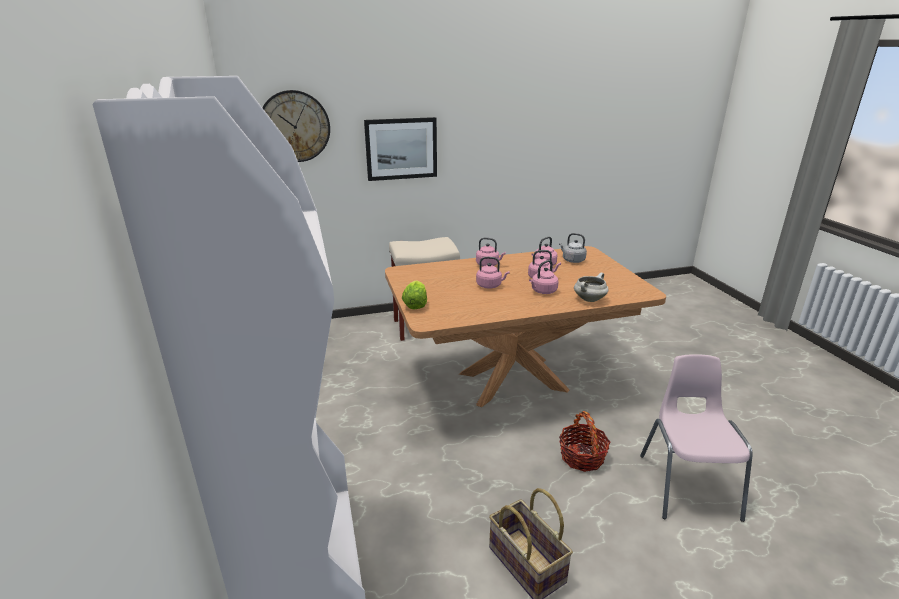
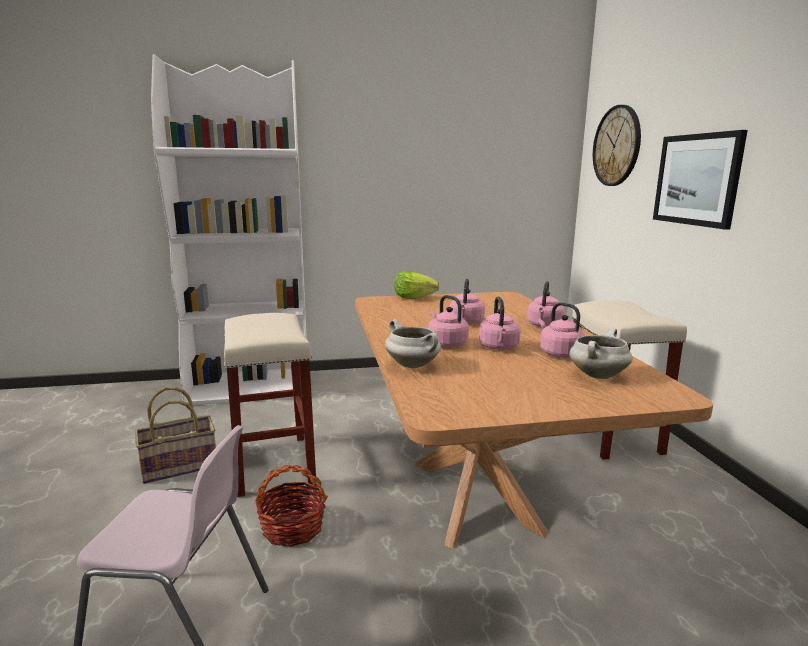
camera: 95 degrees right, 10 degrees down
grey kettle [559,233,587,263] -> white cooking pot [569,328,633,379]
none -> beige stool [224,313,316,497]

